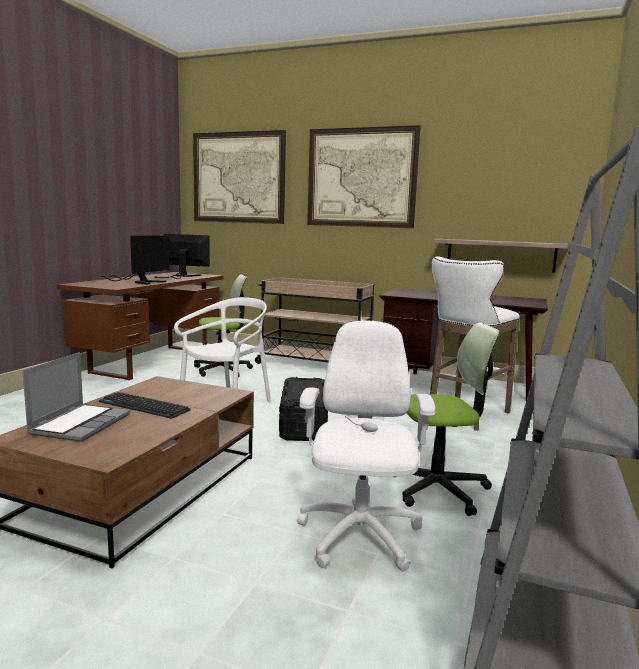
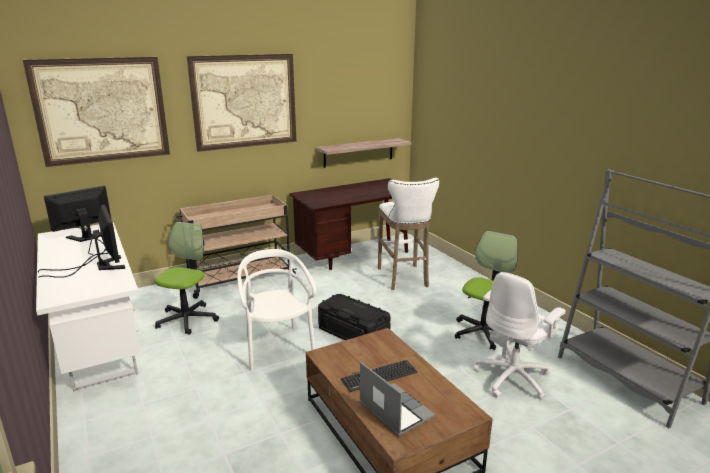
camera: 50 degrees left, 10 degrees up
brown desk [57,272,224,380] -> white desk [36,222,140,391]
white office chair [297,320,435,571] -> white office chair turned 90 degrees counterclockwise [474,272,566,400]

